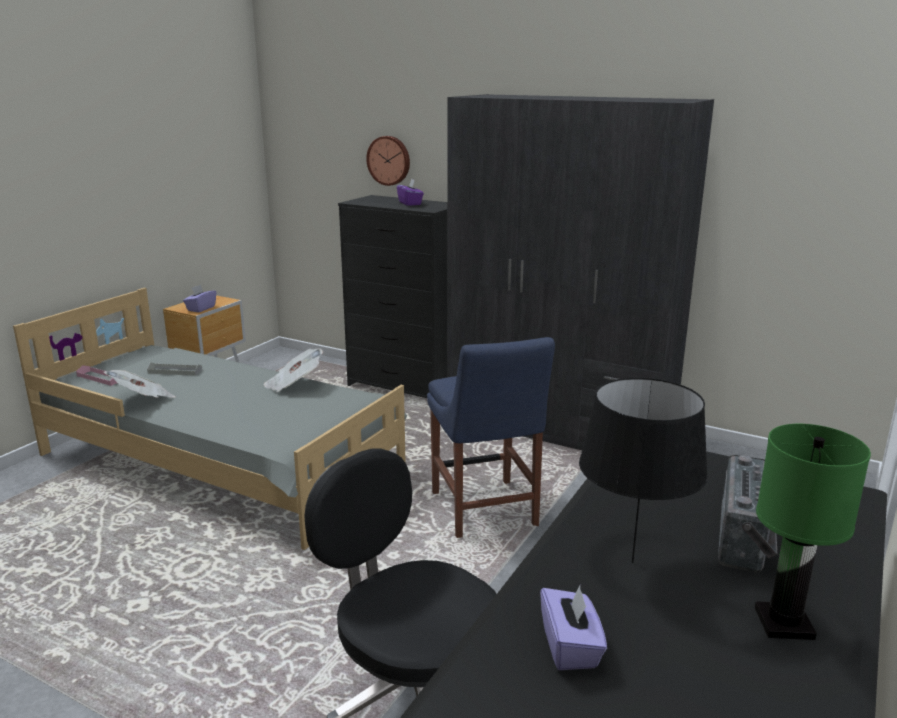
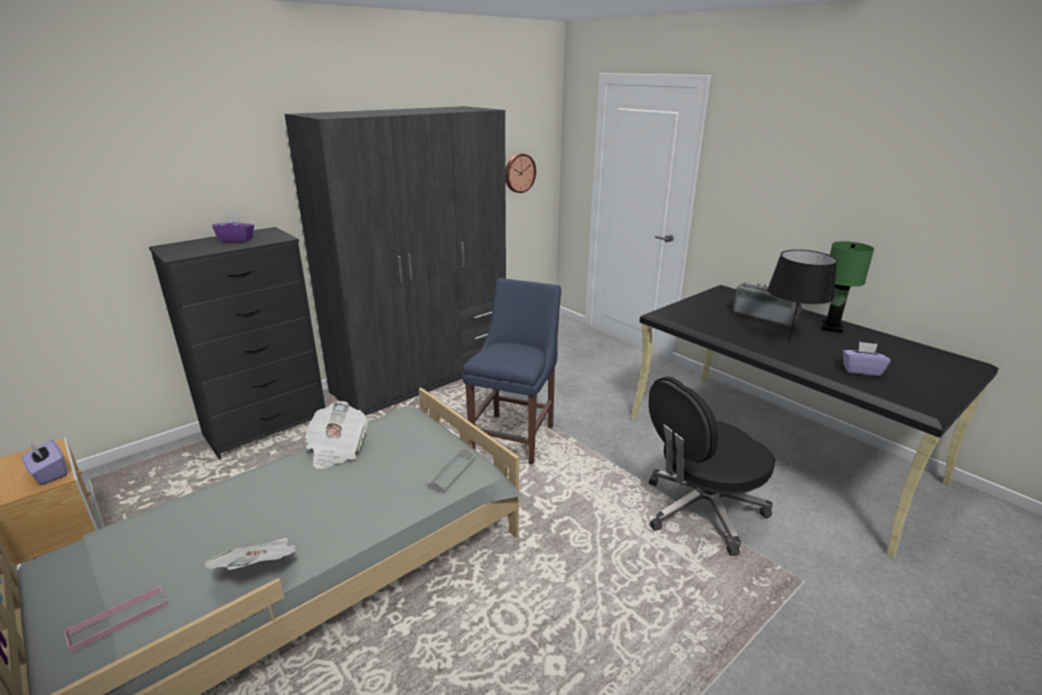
camera: 70 degrees left, 5 degrees up
grey tray [147,362,202,376] -> grey tray moved to [427,449,476,494]
wall clock [366,136,410,186] -> wall clock moved to [505,153,536,193]
blue chair [427,337,555,538] -> blue chair turned 75 degrees counterclockwise [462,278,561,465]

